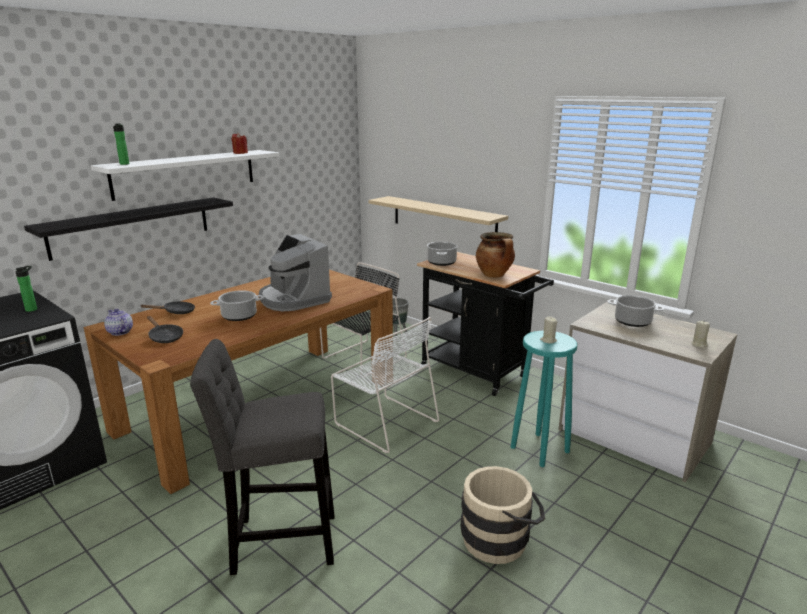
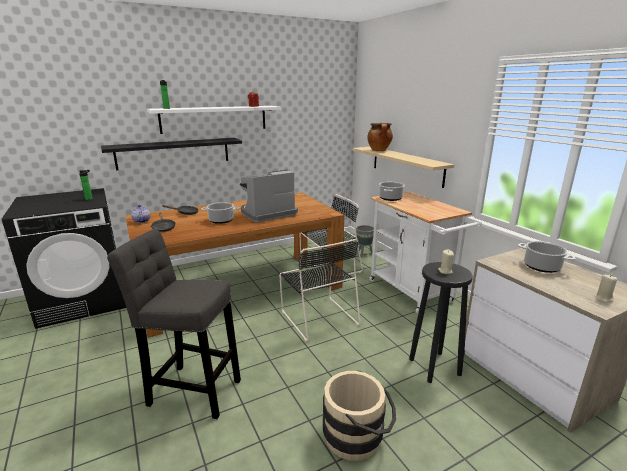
camera: 20 degrees right, 0 degrees up
coffee machine [259,234,332,312] -> coffee machine turned 75 degrees clockwise [240,170,298,222]
white chair [331,317,439,453] -> black chair [279,239,361,342]
black cart [417,252,554,396] -> white cart [369,191,482,314]
cooking pot [476,232,515,278] -> cooking pot moved to [367,123,393,151]
turquoise stool [511,331,577,467] -> black stool [409,262,473,383]

